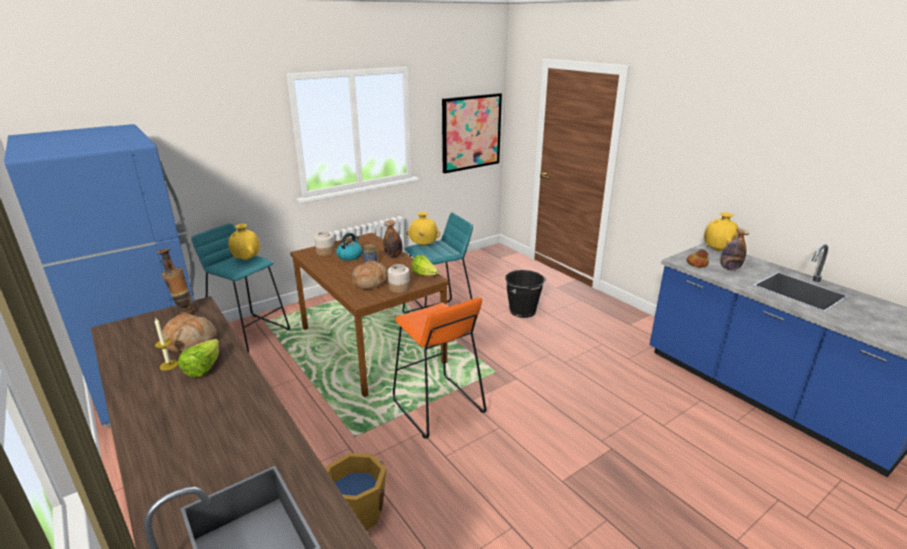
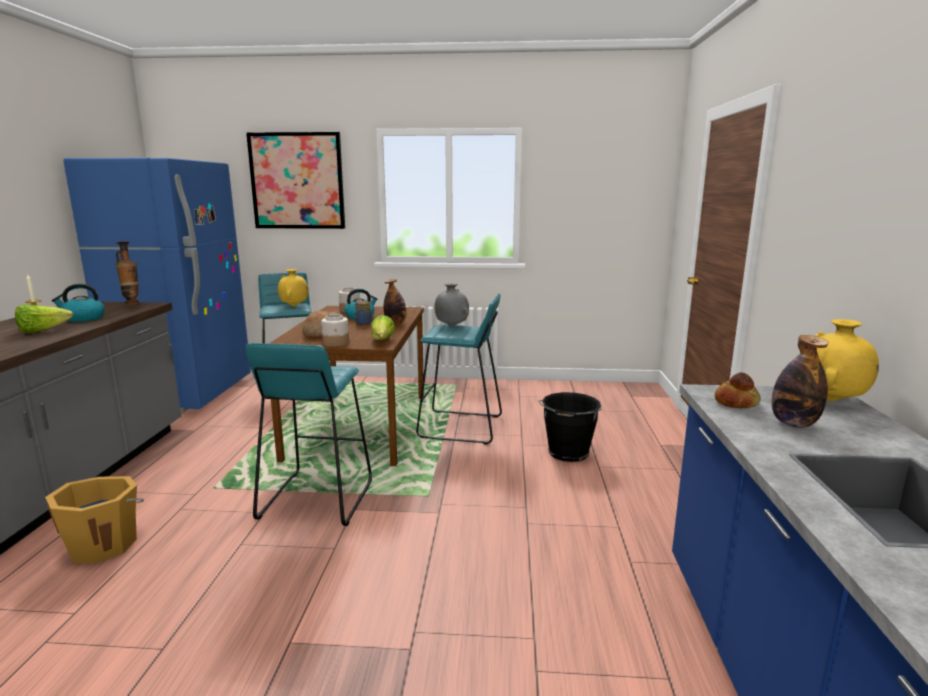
camera: 40 degrees right, 10 degrees down
bread [162,313,217,353] -> kettle [52,284,105,322]
orange stool [393,297,486,439] -> turquoise stool [245,343,372,526]
yellow vase [407,212,440,246] -> grey vase [434,283,469,327]
picture [442,93,502,174] -> picture moved to [246,132,345,229]

